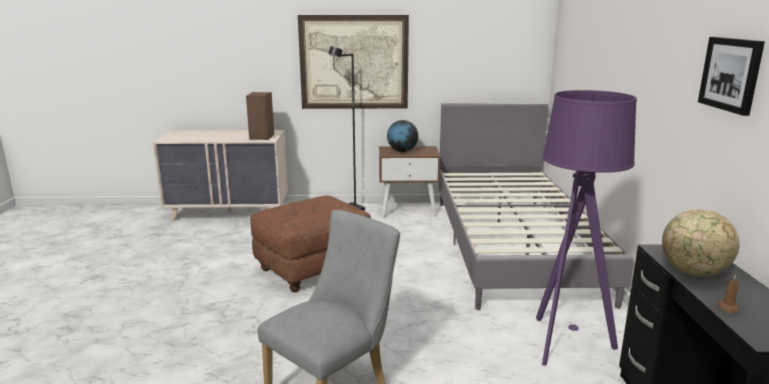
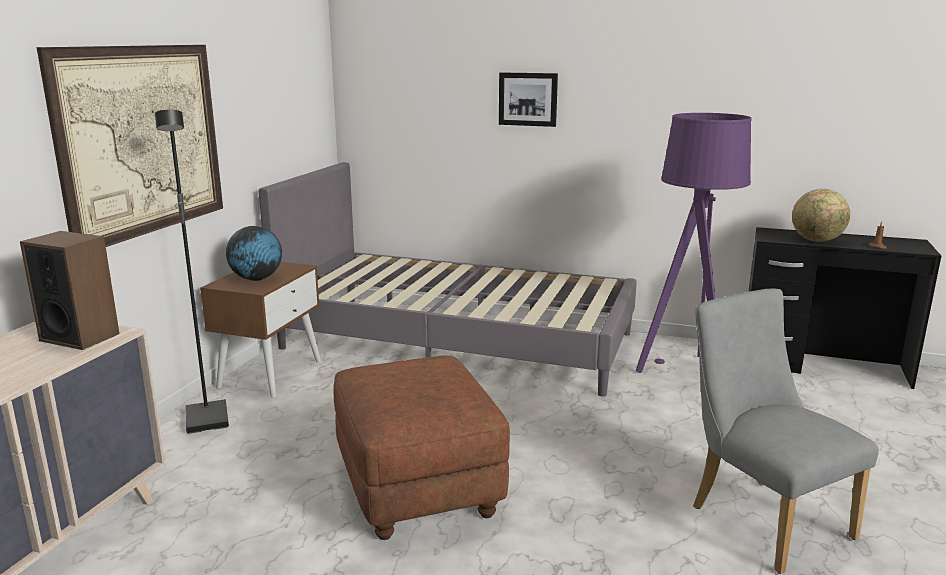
camera: 70 degrees left, 0 degrees up
picture [698,37,765,116] -> picture moved to [499,72,558,127]

